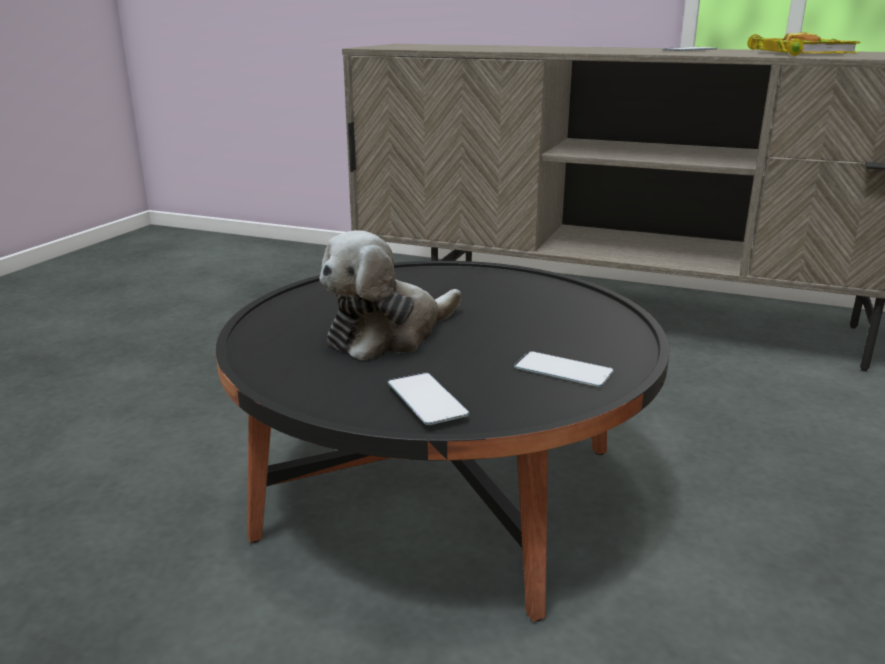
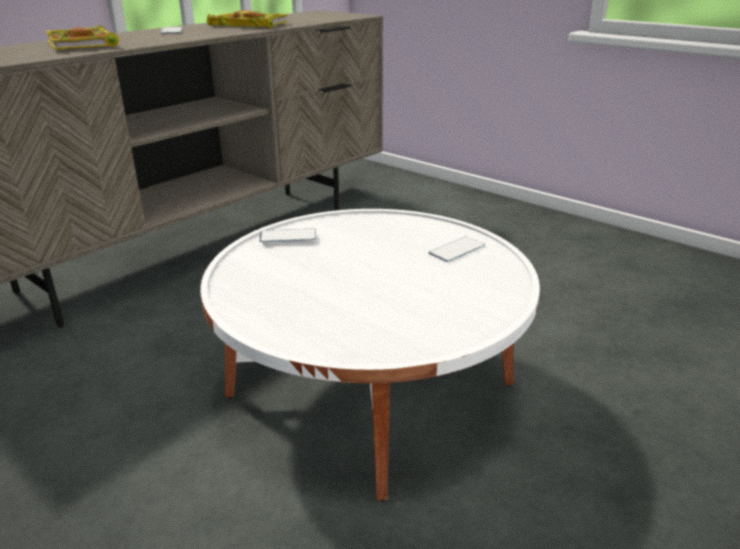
camera: 70 degrees left, 5 degrees up
black coffee table [216,261,669,622] -> white coffee table [200,209,540,501]
plush toy [319,230,461,360] -> none
phone [388,372,469,425] -> phone moved to [259,228,316,242]
none -> book [45,25,119,49]

